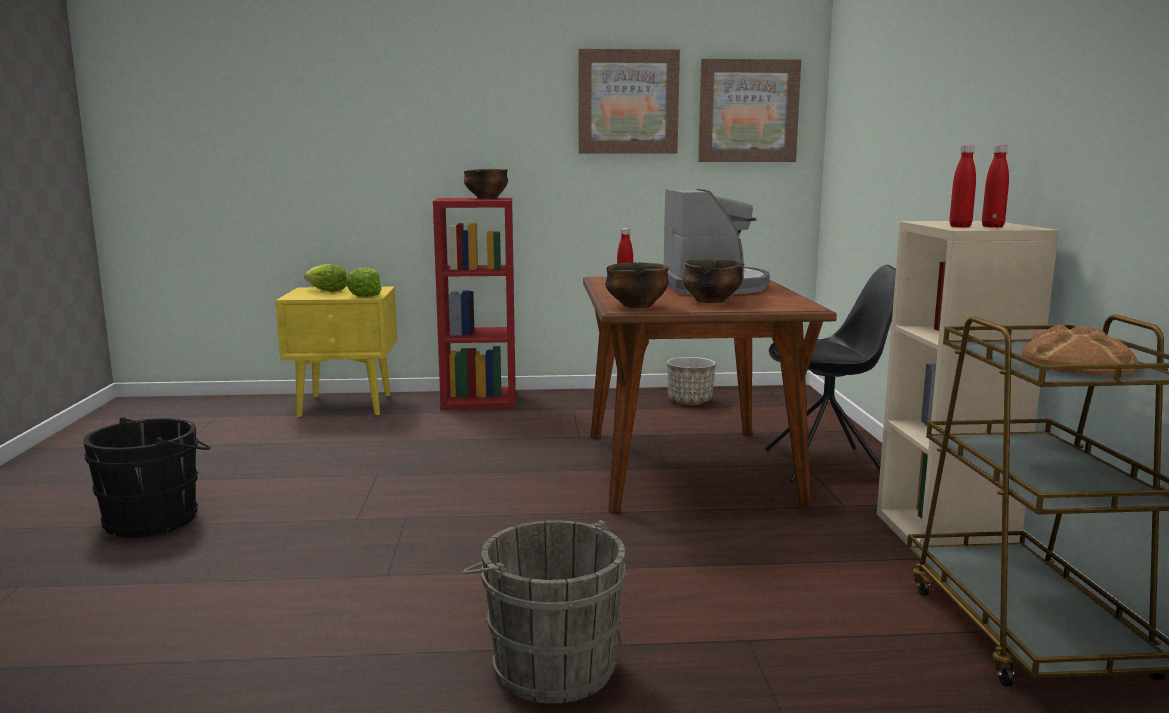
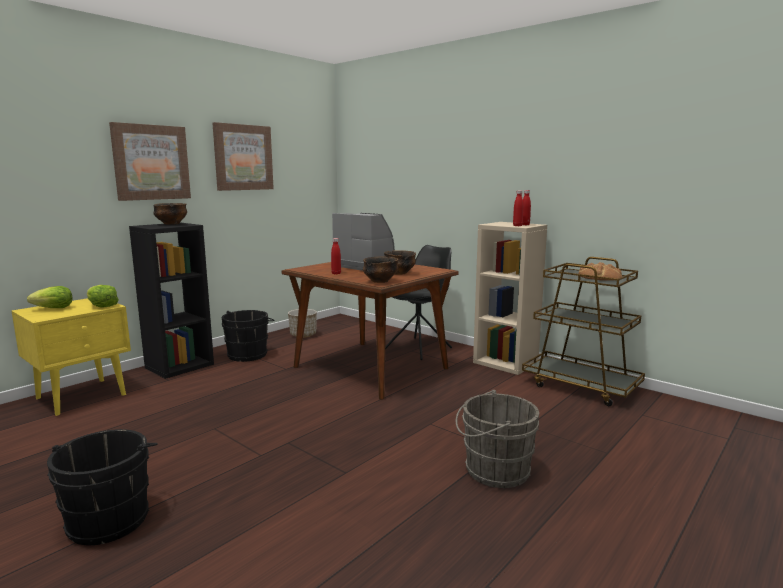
camera: 45 degrees left, 0 degrees up
red bookcase [433,198,516,410] -> black bookcase [129,222,214,379]
picture [698,59,801,162] -> picture moved to [109,122,191,201]
none -> black bucket [221,310,274,362]

